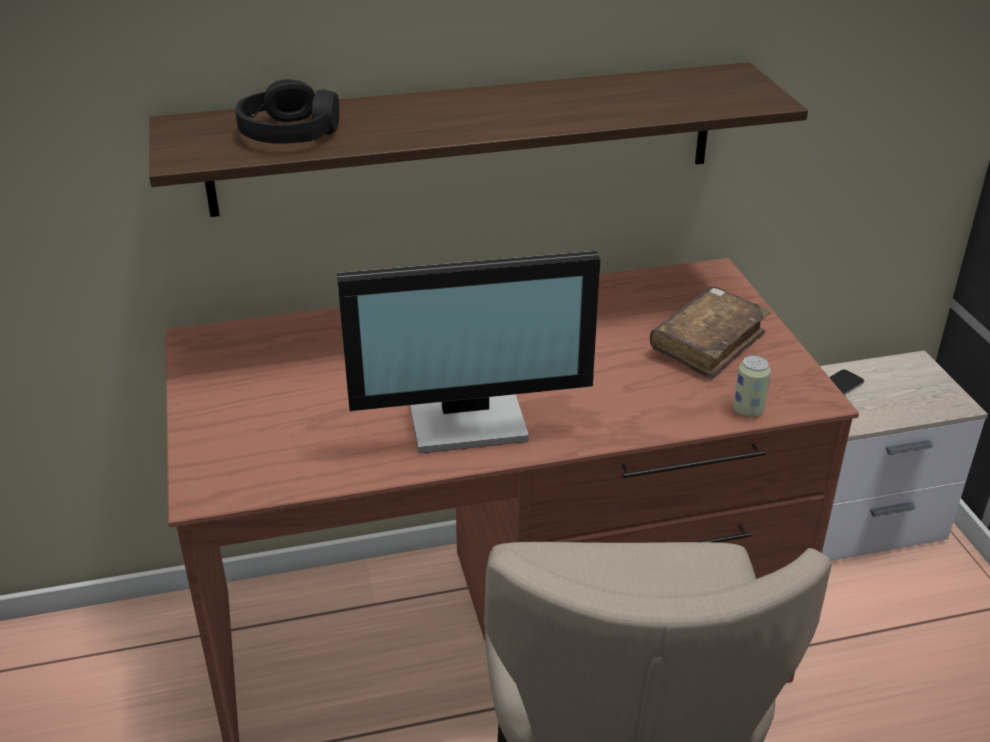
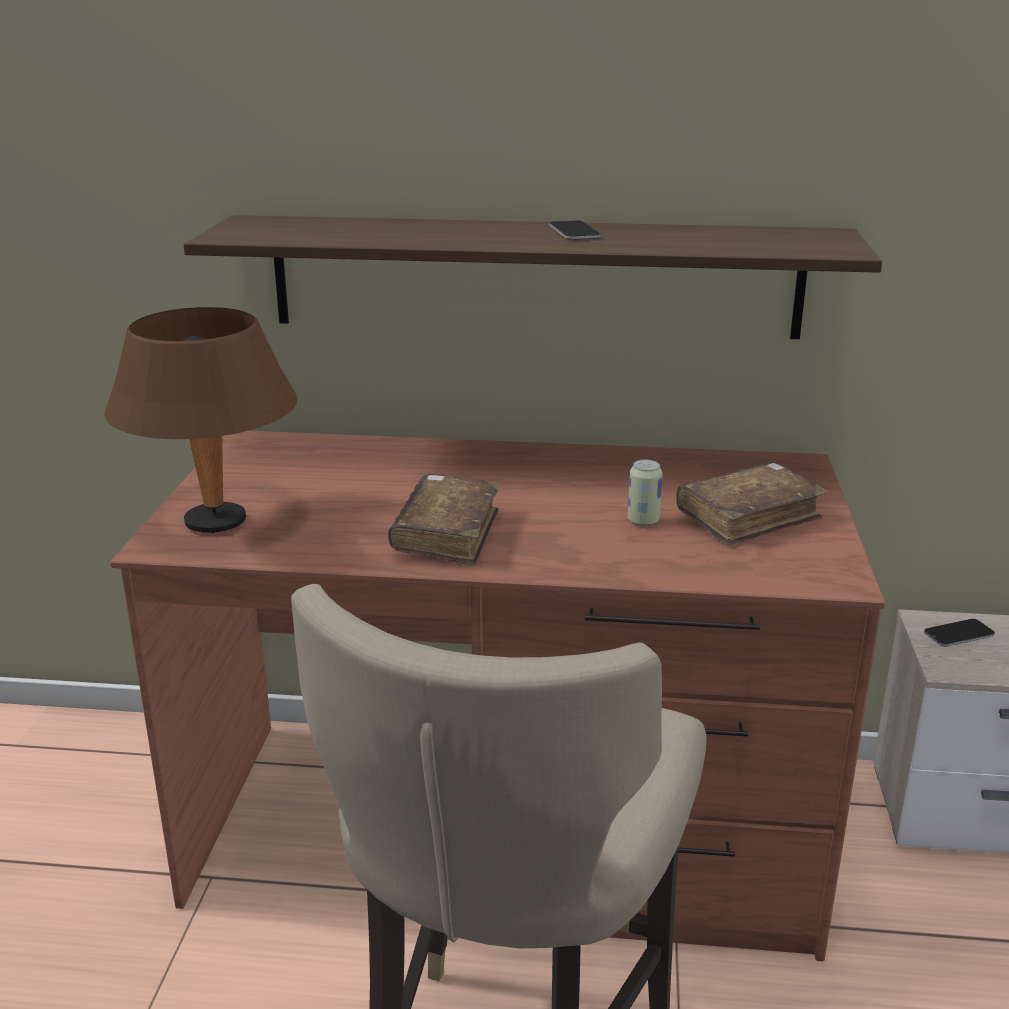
camera: 20 degrees right, 10 degrees down
black headphones [236,79,340,144] -> none
monitor [337,251,601,453] -> brown book [388,474,500,566]
can [733,355,771,417] -> can moved to [628,460,663,526]
none -> brown table lamp [105,307,297,533]
none -> phone [549,220,601,240]

